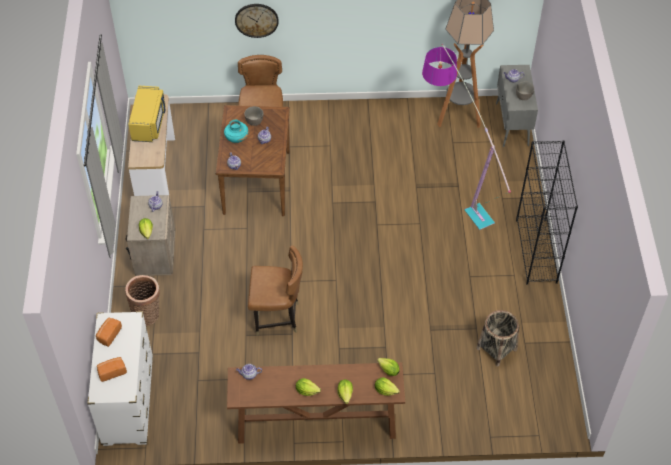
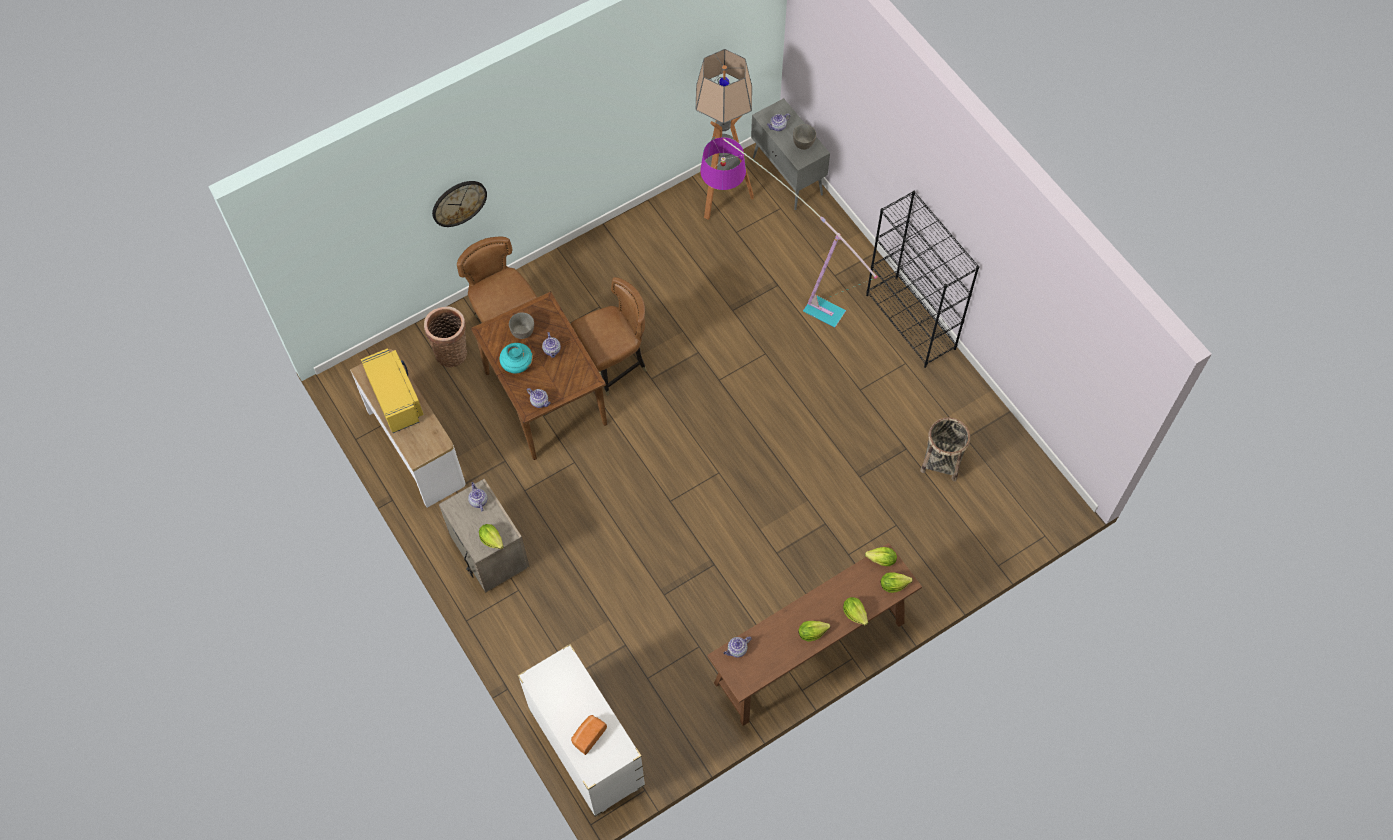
camera: 30 degrees left, 10 degrees up
bread [96,318,122,347] -> none
basket [125,275,160,326] -> basket moved to [424,306,467,368]
brown chair [248,245,303,336] -> brown chair moved to [571,277,647,396]

